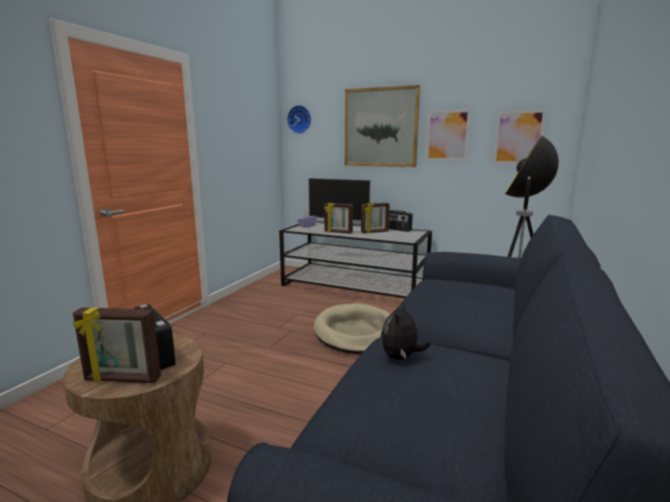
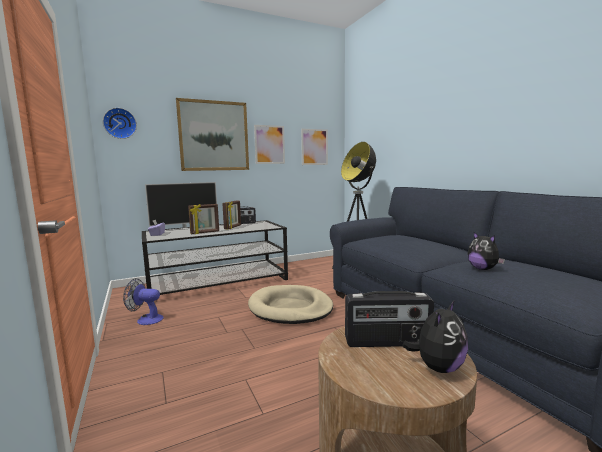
camera: 50 degrees left, 5 degrees down
picture frame [73,307,161,383] -> plush toy [402,301,468,373]
none -> fan [123,278,164,325]

